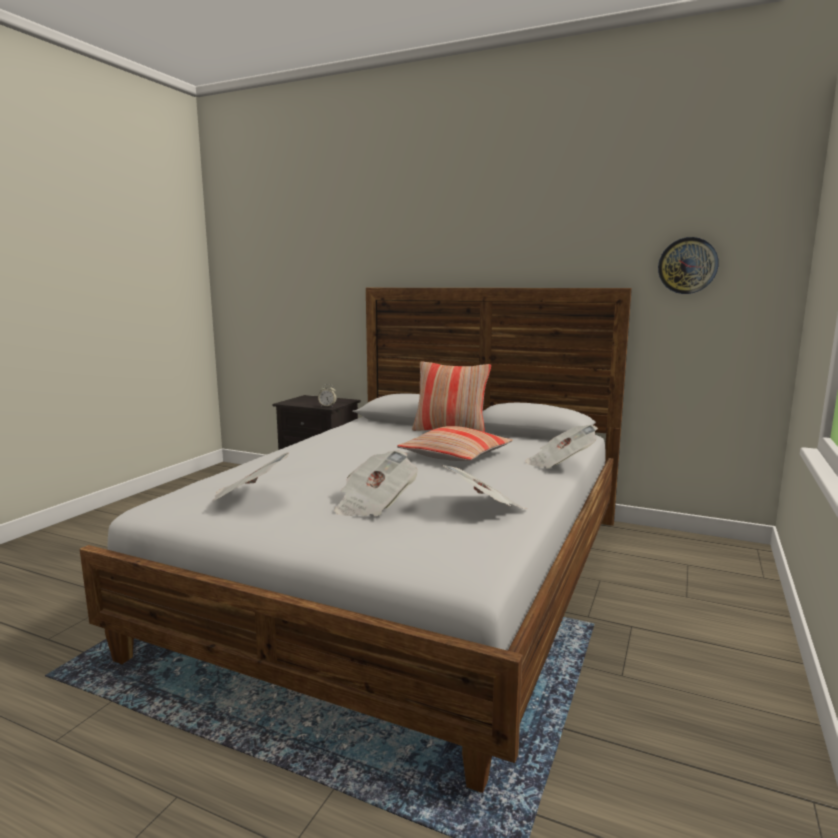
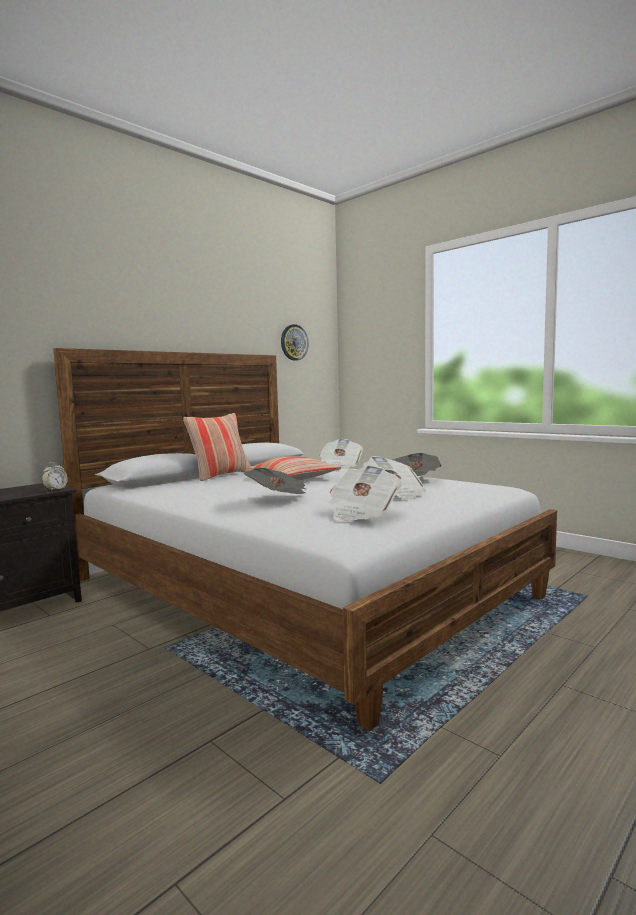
camera: 70 degrees left, 5 degrees down
none -> newspaper [244,468,306,494]

